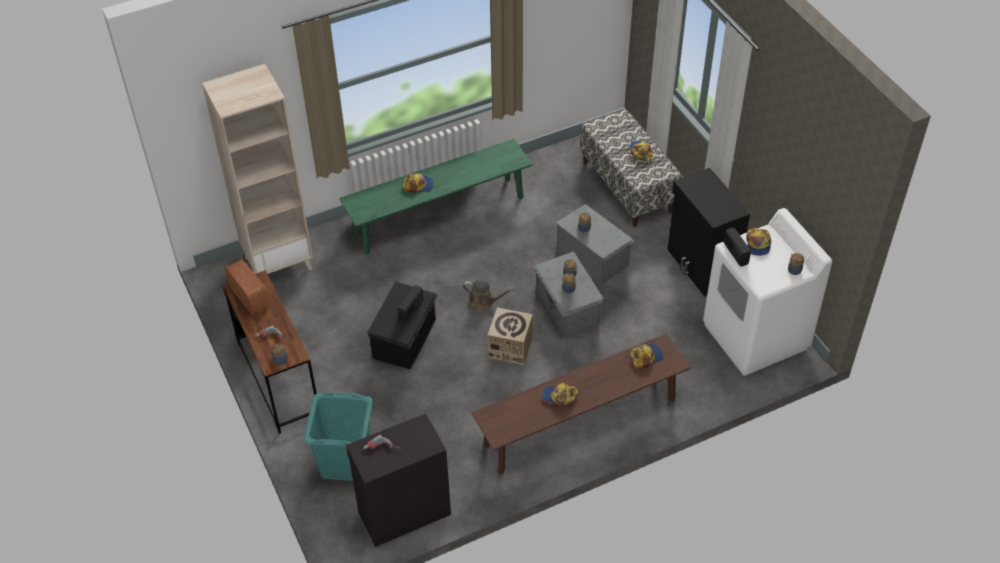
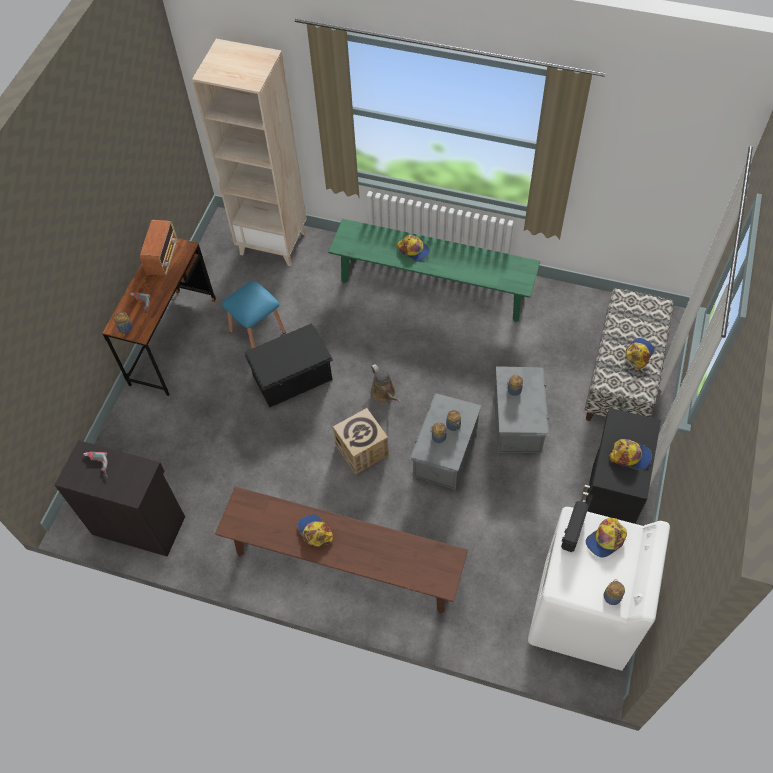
camera: 45 degrees right, 10 degrees up
turquoise laundry basket [303,392,373,481] -> none
radio [397,285,423,322] -> none
cap [630,344,663,369] -> cap moved to [609,439,652,470]
none -> blue stool [222,281,286,348]

